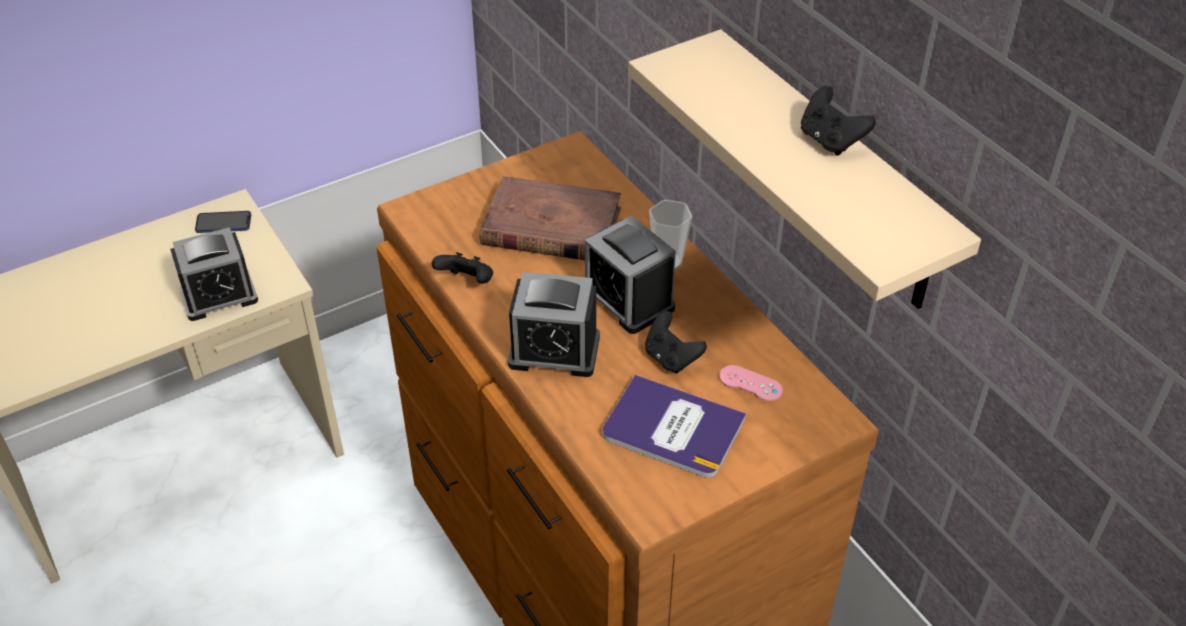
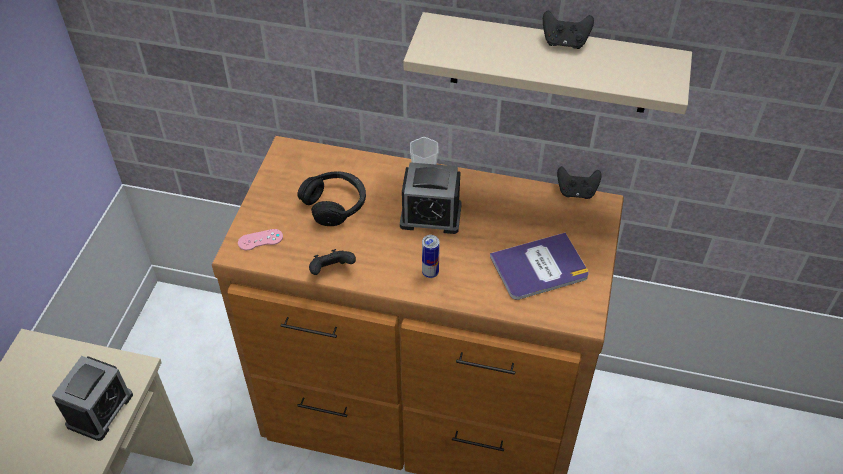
camera: 45 degrees left, 5 degrees up
phone [195,211,251,233] -> none
brown book [479,176,621,260] -> black headphones [297,171,366,226]
alarm clock [508,272,600,377] -> can [422,235,440,278]
black game controller [645,311,707,374] -> black game controller moved to [557,166,602,199]
pink game controller [719,365,783,401] -> pink game controller moved to [238,229,283,250]

